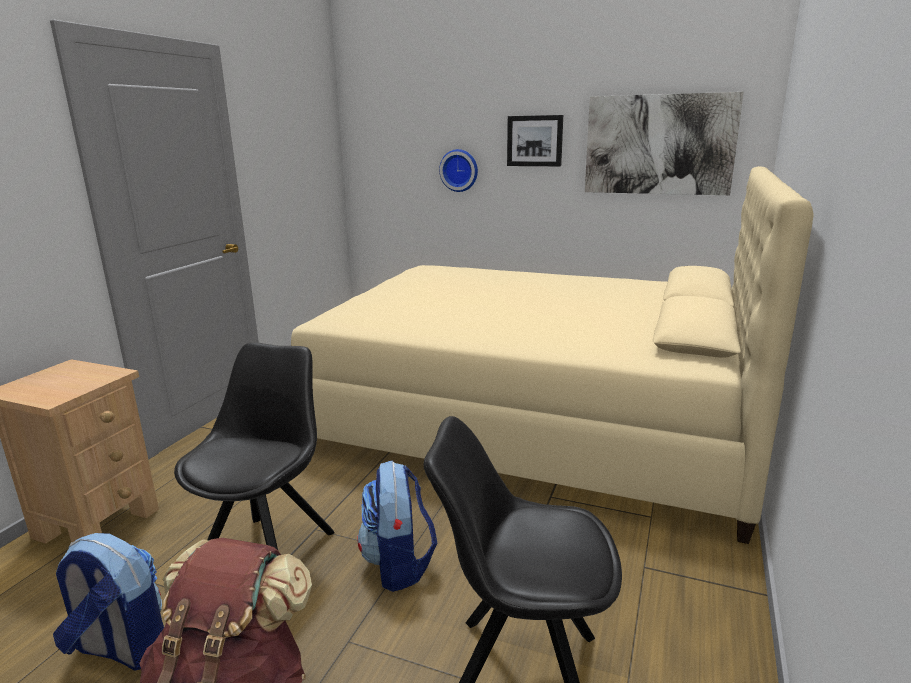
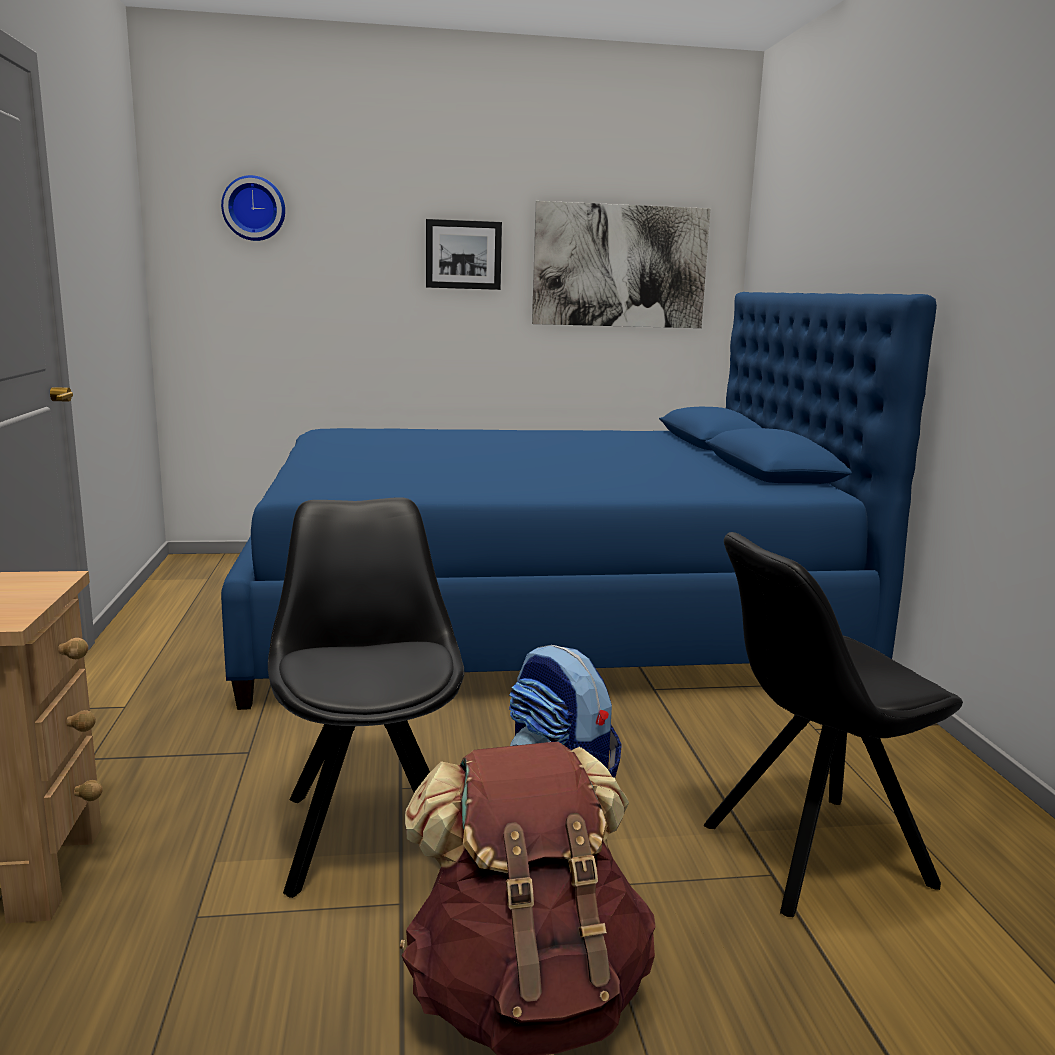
camera: 30 degrees left, 5 degrees down
backpack [53,533,164,671] -> none
beige bed [291,166,814,544] -> blue bed [221,292,937,710]
wall clock [439,149,478,192] -> wall clock moved to [221,175,285,241]

